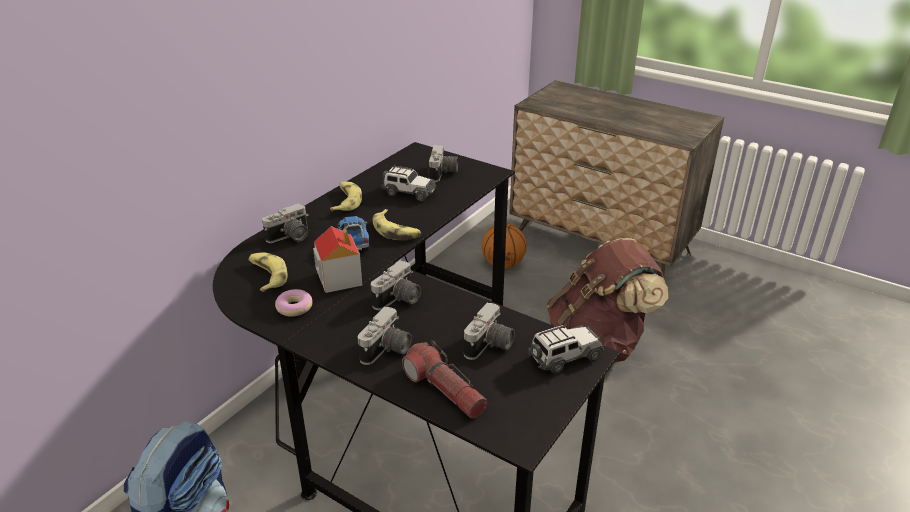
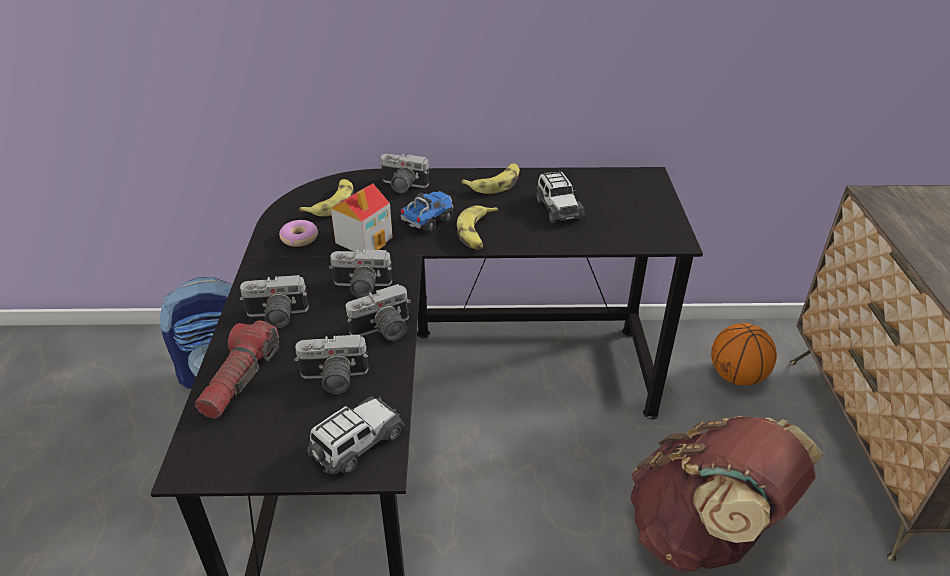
camera: 55 degrees right, 5 degrees up
camera [429,145,458,182] -> camera moved to [346,284,411,341]
toy car [528,325,604,374] -> toy car turned 75 degrees counterclockwise [307,396,404,474]

